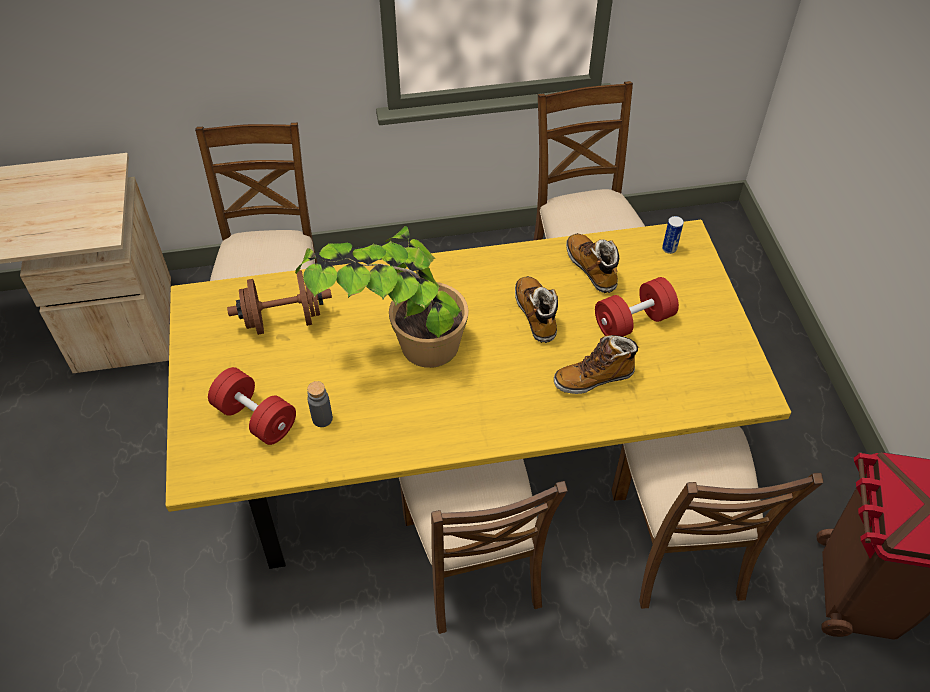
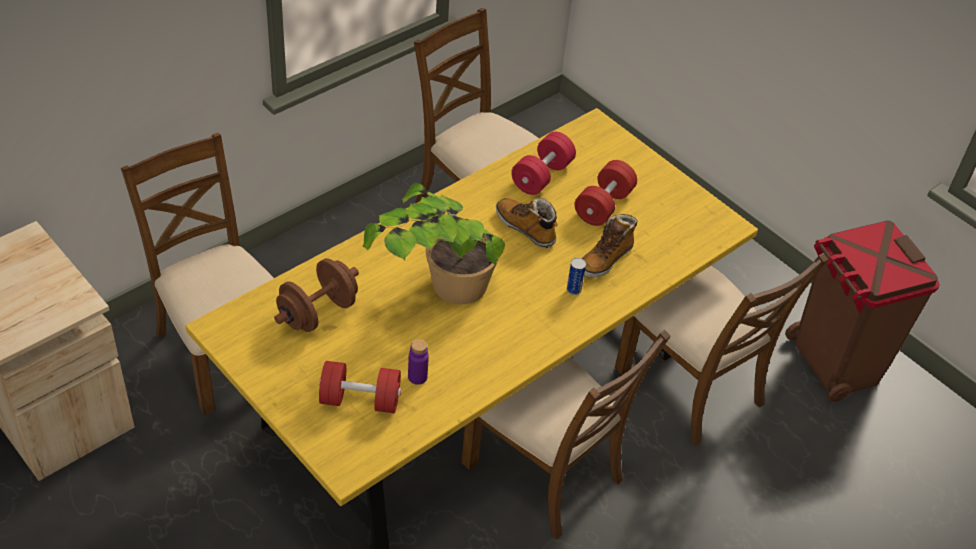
camera: 35 degrees left, 5 degrees down
grey bottle [307,381,333,427] -> purple bottle [408,339,429,385]
boot [566,233,619,293] -> red dumbbell [511,132,576,195]
can [662,216,684,254] -> can moved to [567,258,586,295]

